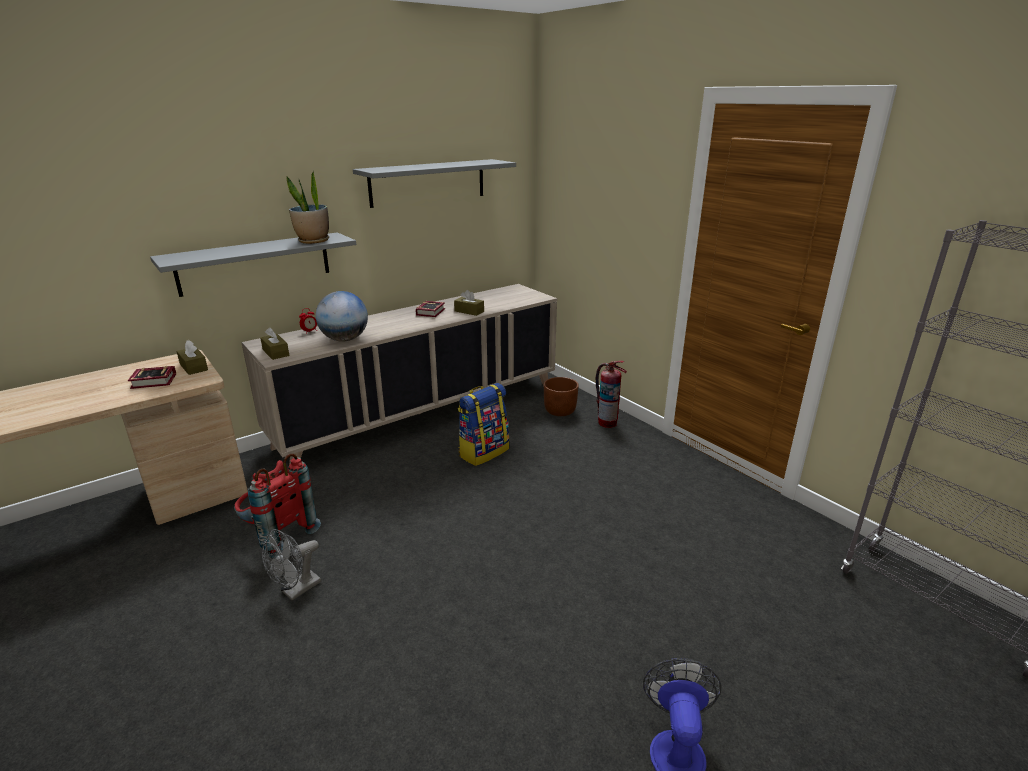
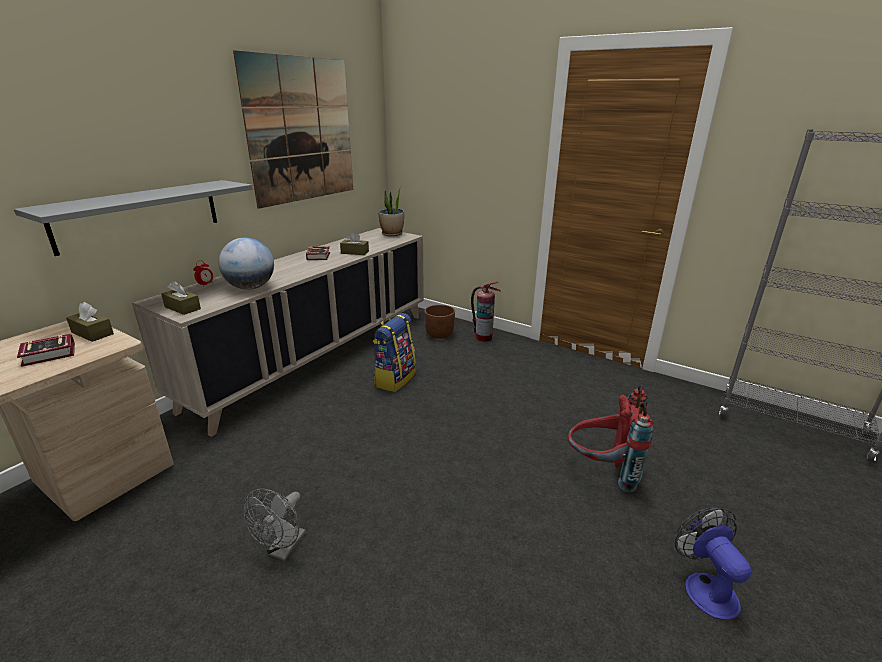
camera: 20 degrees left, 0 degrees up
red backpack [234,453,321,558] -> red backpack moved to [568,385,653,493]
potted plant [286,171,329,244] -> potted plant moved to [378,187,404,236]
grey shelf [353,159,516,208] -> picture [233,50,353,209]

